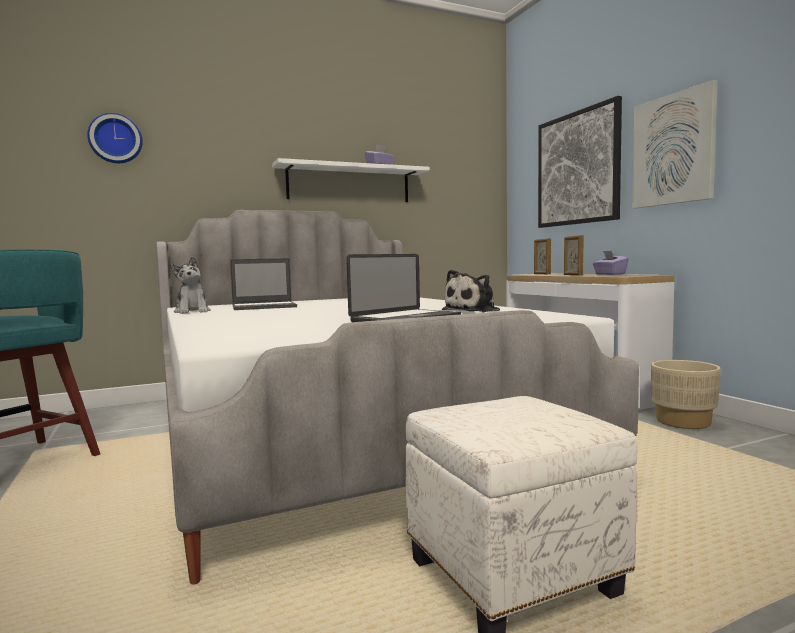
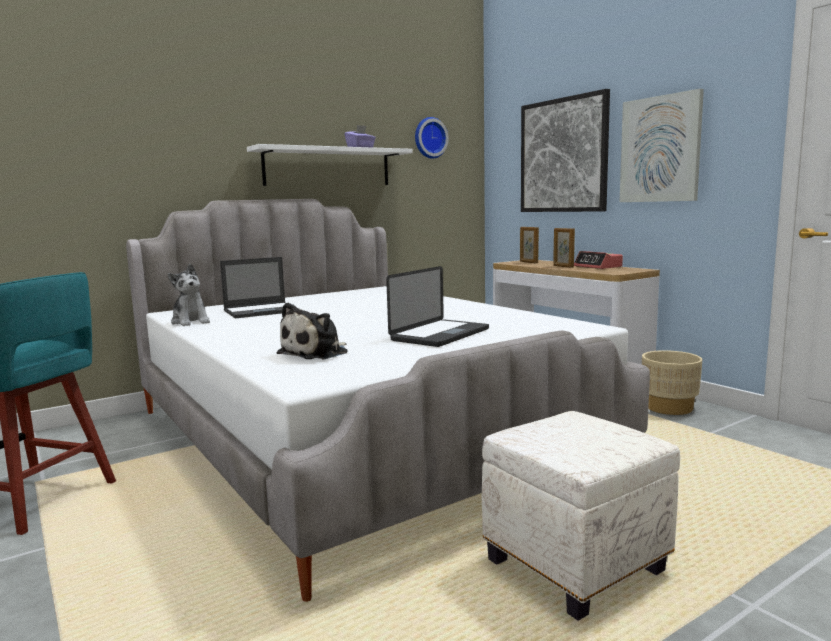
camera: 10 degrees left, 5 degrees up
wall clock [87,113,143,163] -> wall clock moved to [415,117,449,159]
plush toy [442,270,500,312] -> plush toy moved to [276,303,348,359]
purple tissue box [593,251,629,275] -> alarm clock [574,251,623,269]

